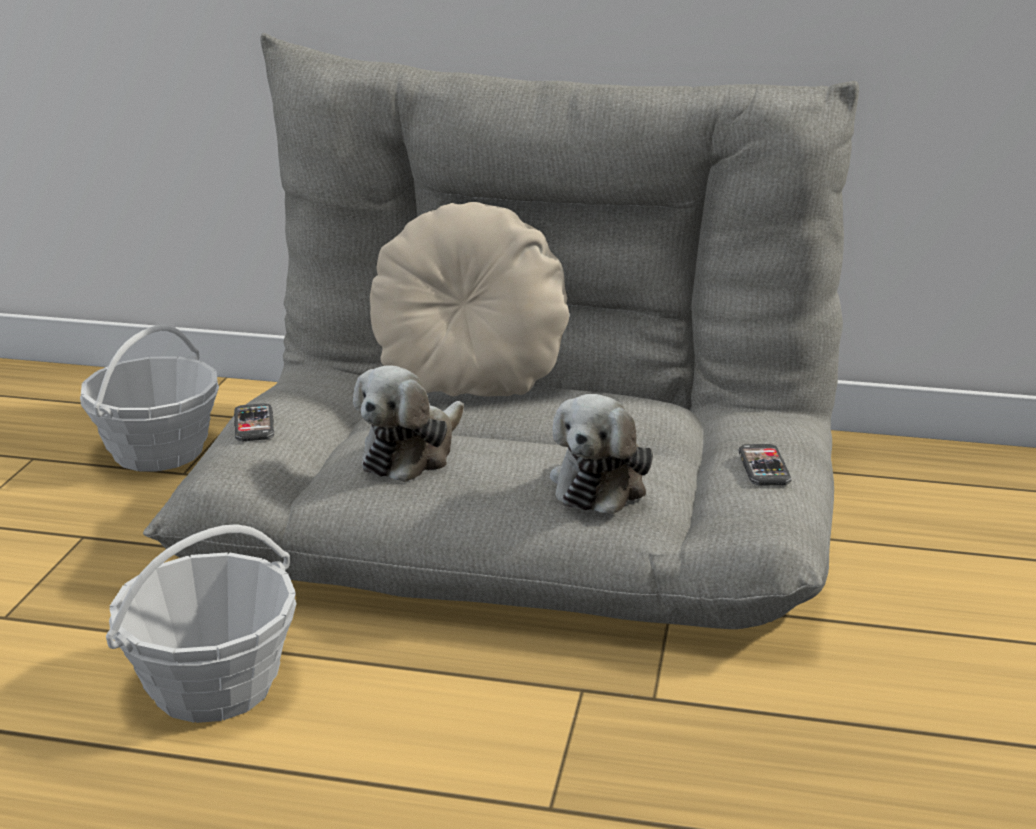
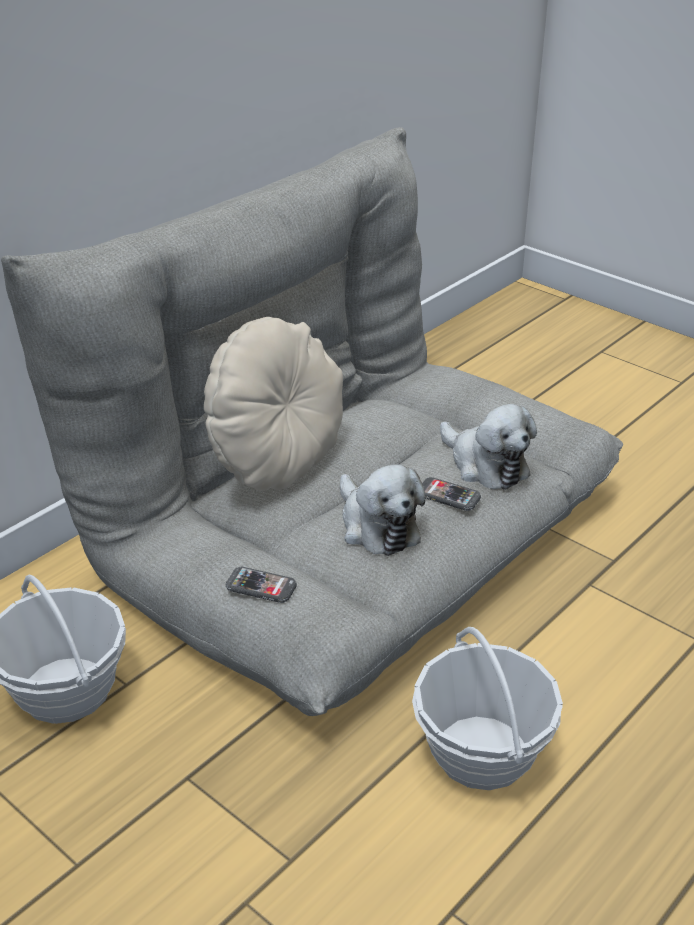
camera: 60 degrees left, 10 degrees up
phone [738,444,792,486] -> phone moved to [422,477,481,511]

